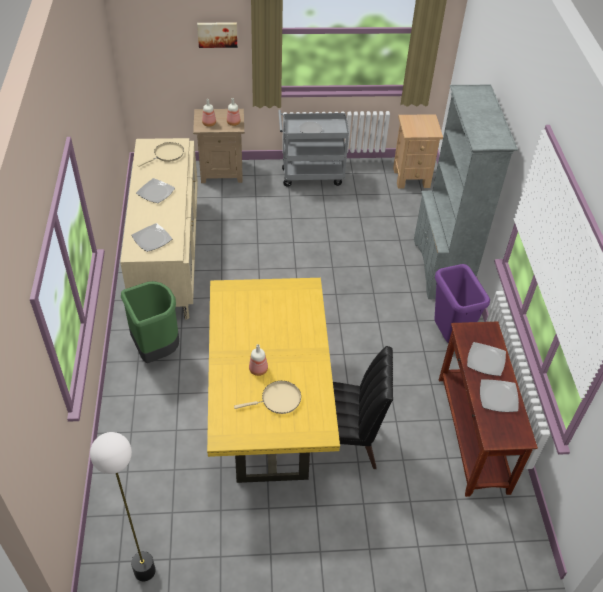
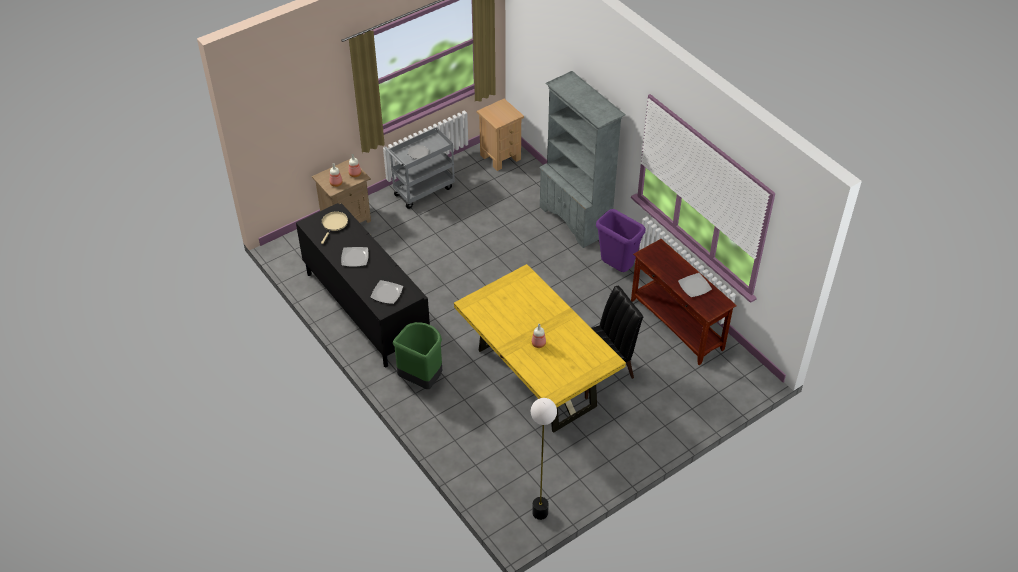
camera: 30 degrees left, 0 degrees up
beige cabinet [120,138,198,319] -> black cabinet [296,203,430,367]
picture [197,23,237,48] -> none
beige frying pan [234,381,301,414] -> none
plate [467,342,506,376] -> none

